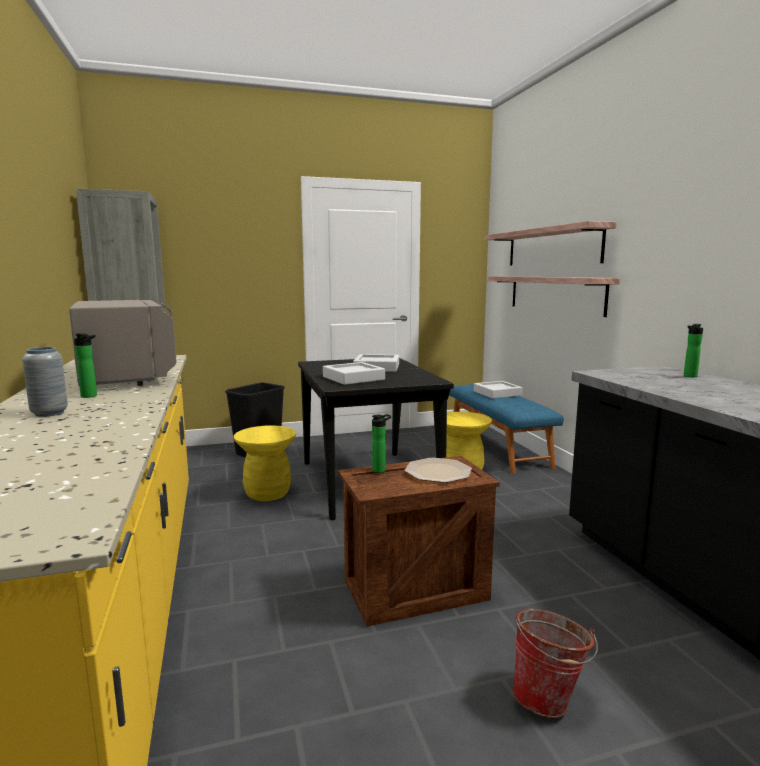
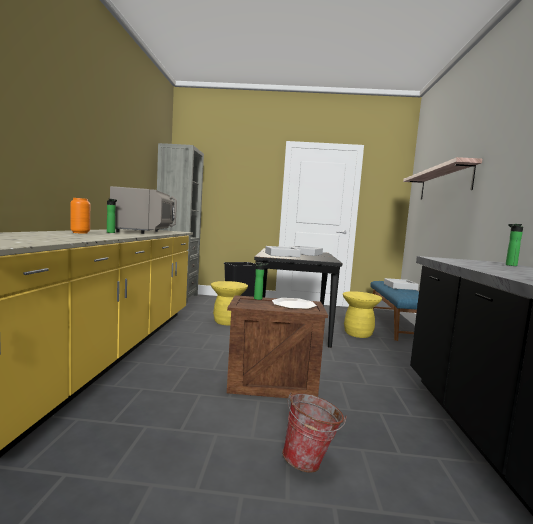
camera: 20 degrees right, 5 degrees down
grey vase [22,347,68,417] -> orange vase [70,198,90,234]
shelf [487,276,620,317] -> none

